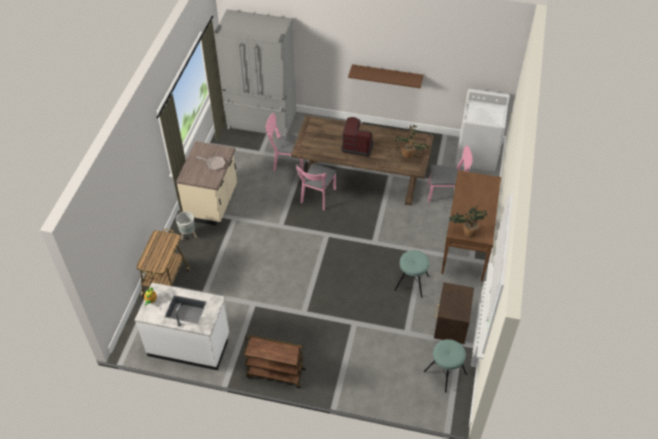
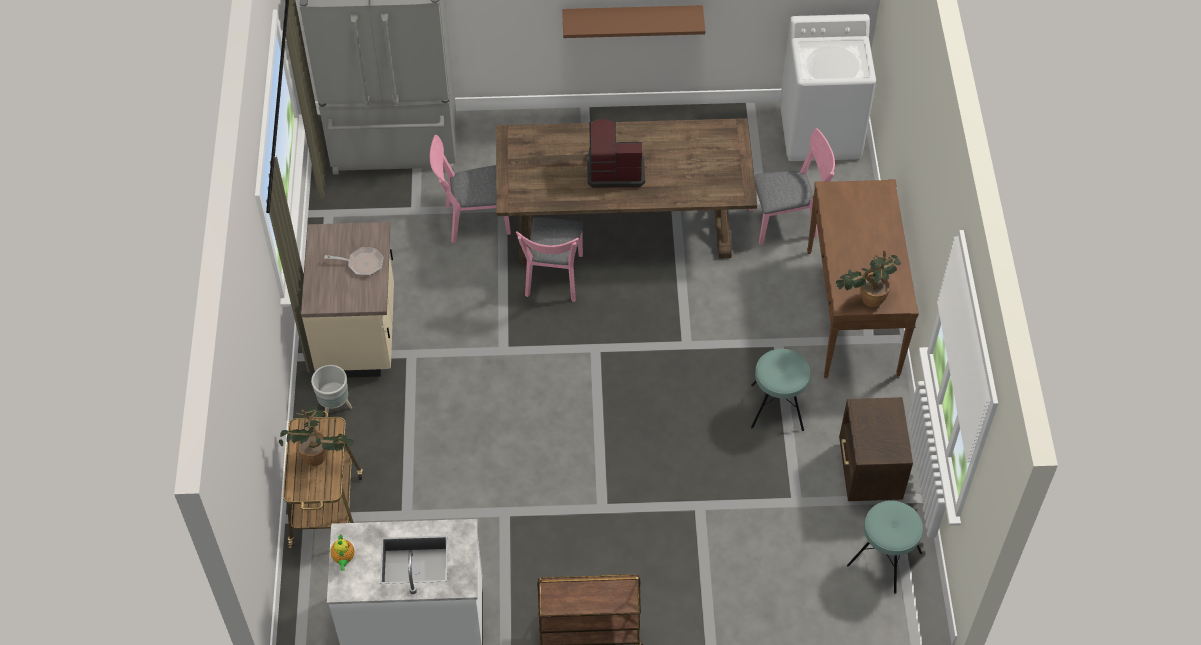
camera: 15 degrees left, 5 degrees up
potted plant [395,125,429,159] -> potted plant moved to [279,405,354,466]

